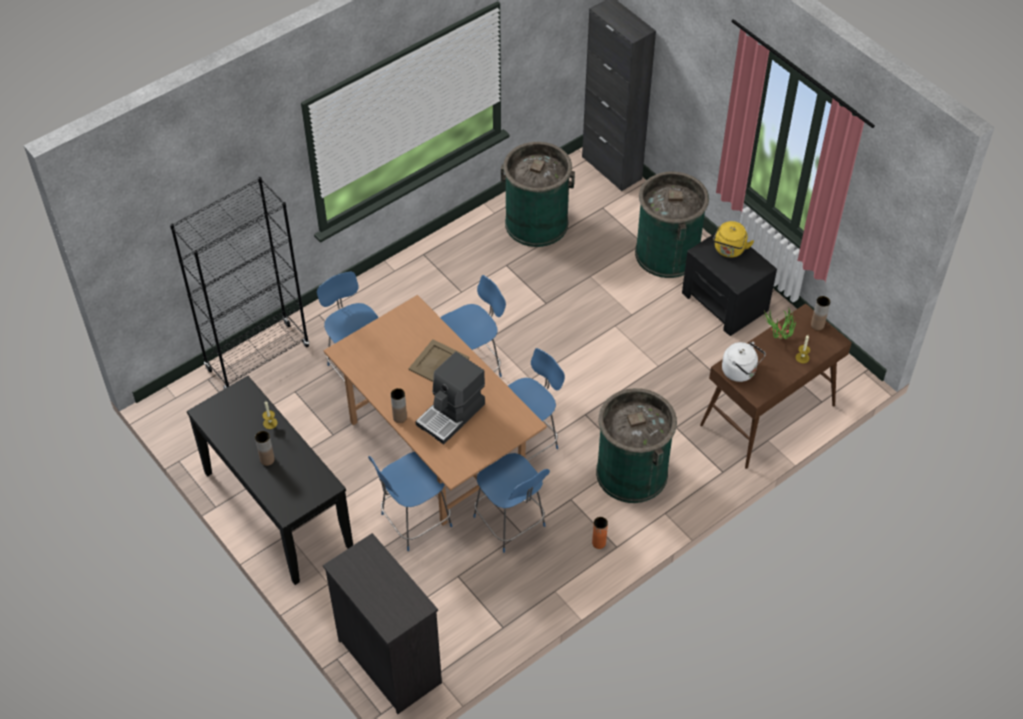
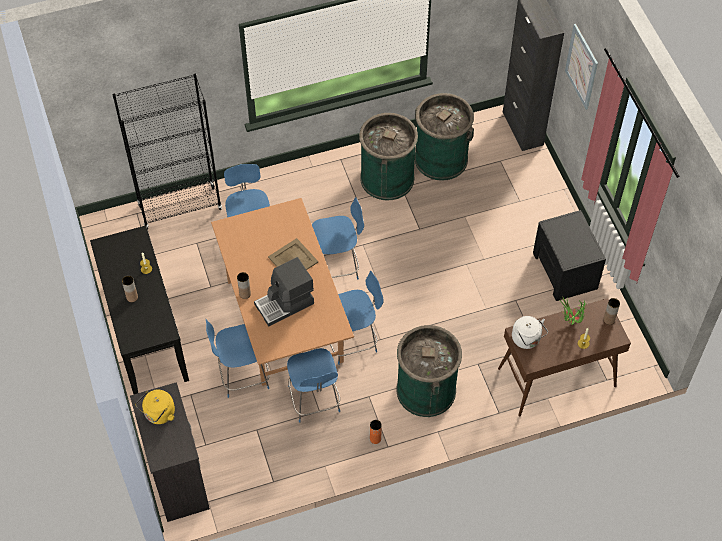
camera: 20 degrees right, 5 degrees up
green trash can [635,172,709,278] -> green trash can moved to [359,113,418,201]
yellow kettle [713,221,754,258] -> yellow kettle moved to [135,389,175,424]
none -> picture [565,24,598,110]

